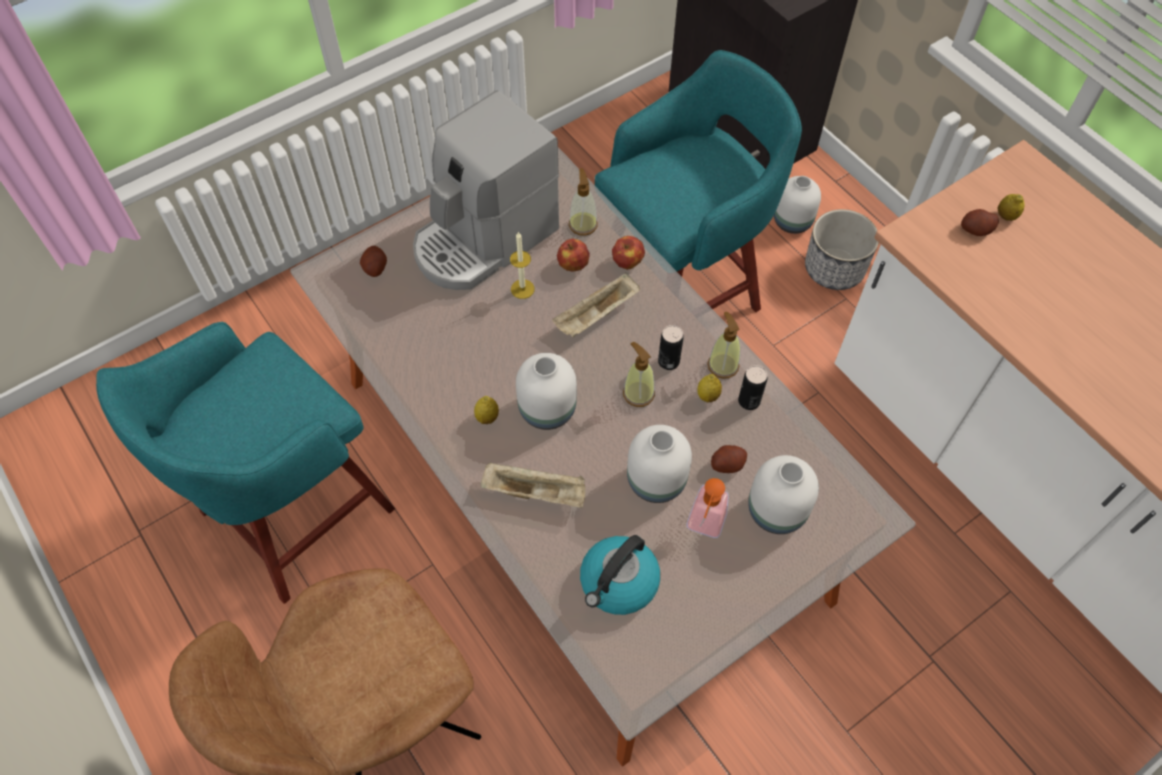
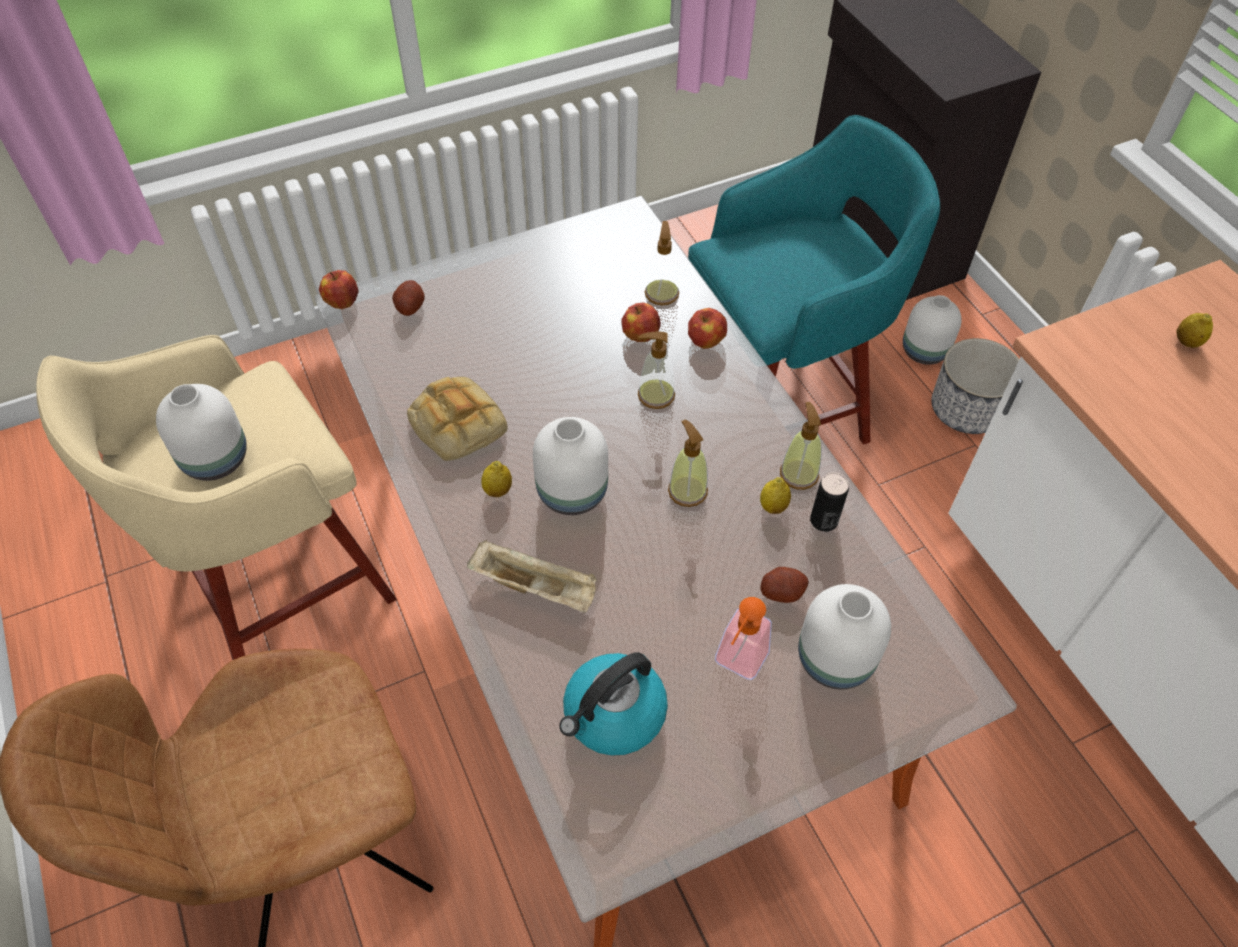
camera: 10 degrees right, 5 degrees down
turquoise stool [96,322,395,604] -> beige stool [36,335,396,660]
coffee machine [413,90,559,290] -> none
candle [510,231,535,299] -> none
beige tray [552,273,640,338] -> soap dispenser [638,331,675,409]
white vase [627,425,692,503] -> white vase moved to [156,384,247,481]
can [658,325,684,370] -> none
potato [961,209,999,236] -> none
none -> apple [319,270,359,309]
none -> bread [407,377,508,461]

